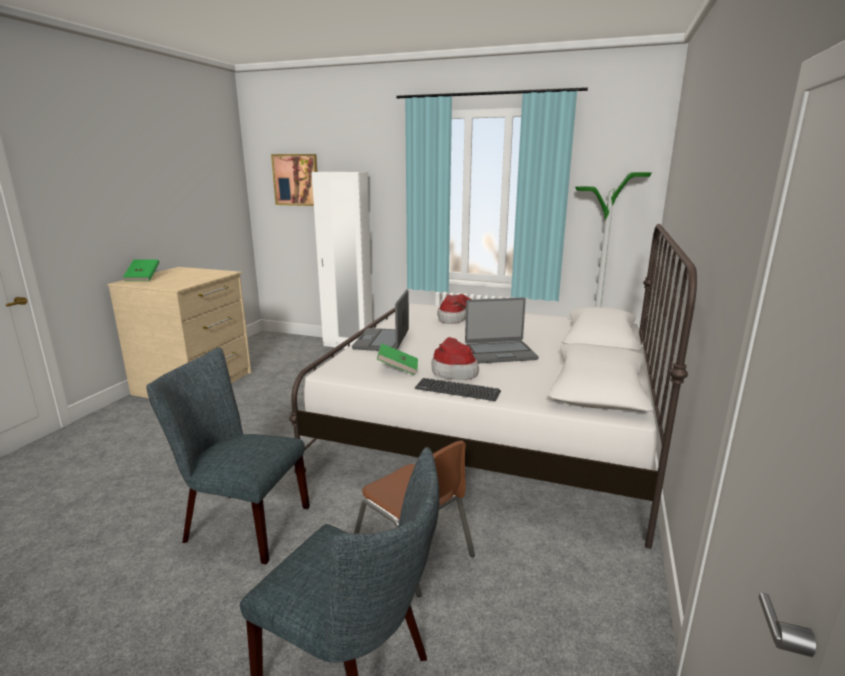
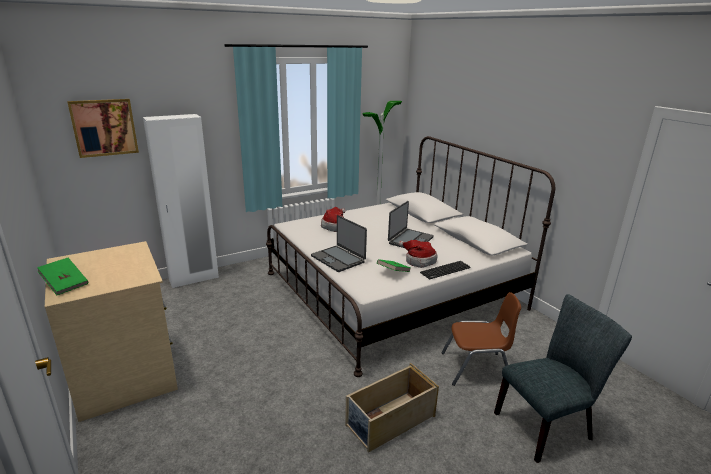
camera: 50 degrees left, 5 degrees up
grey chair [146,348,310,564] -> beige storage box [345,363,439,453]

